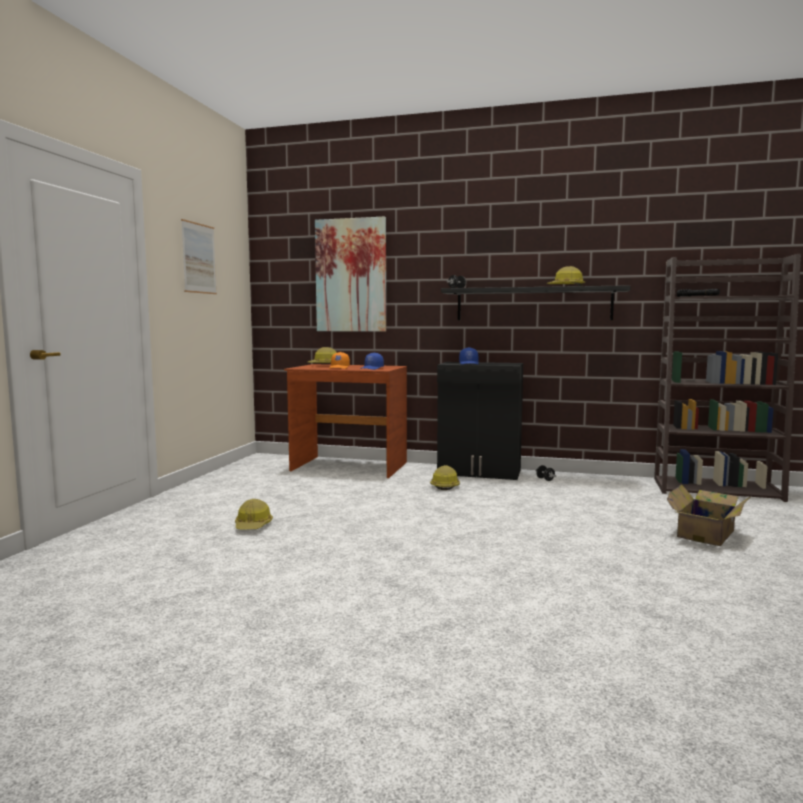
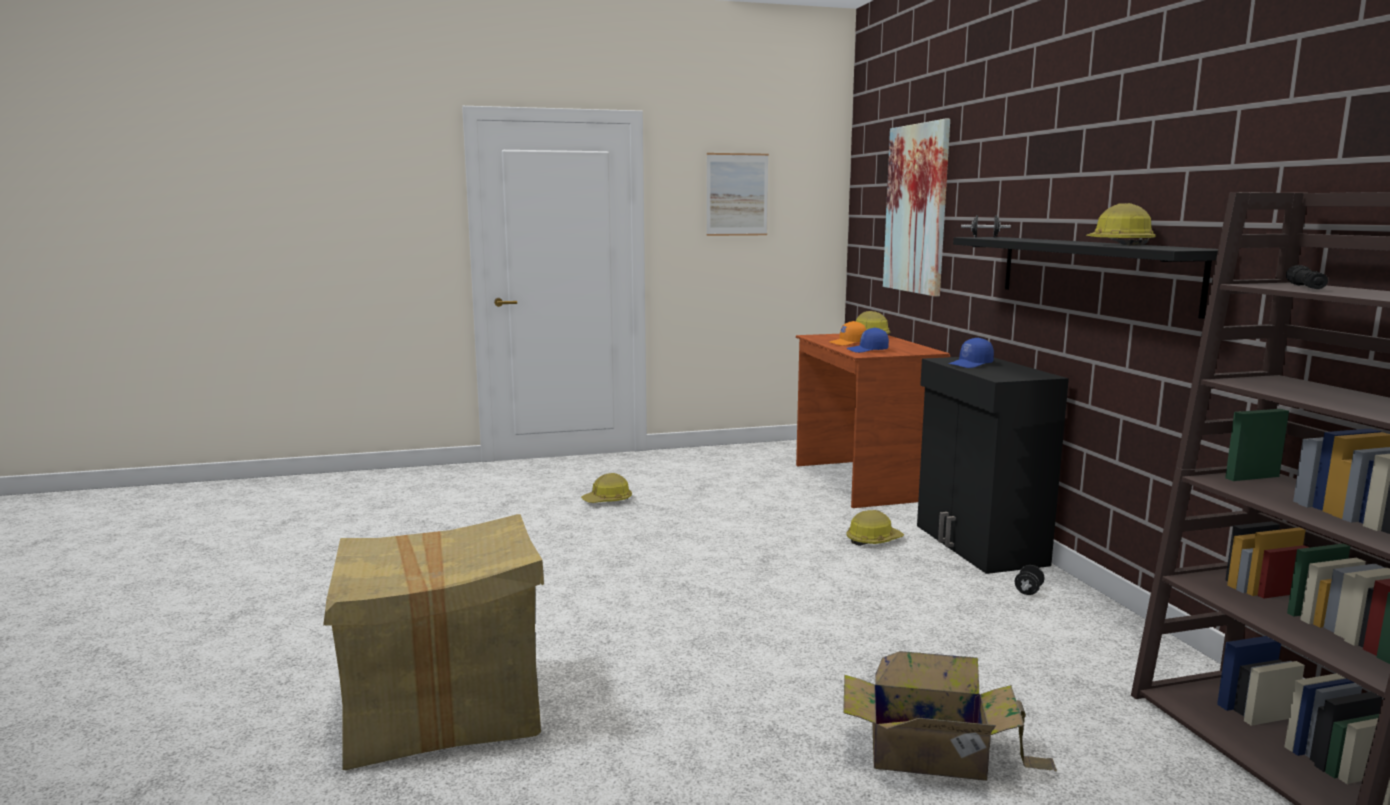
camera: 60 degrees right, 5 degrees up
none -> cardboard box [323,514,544,770]

